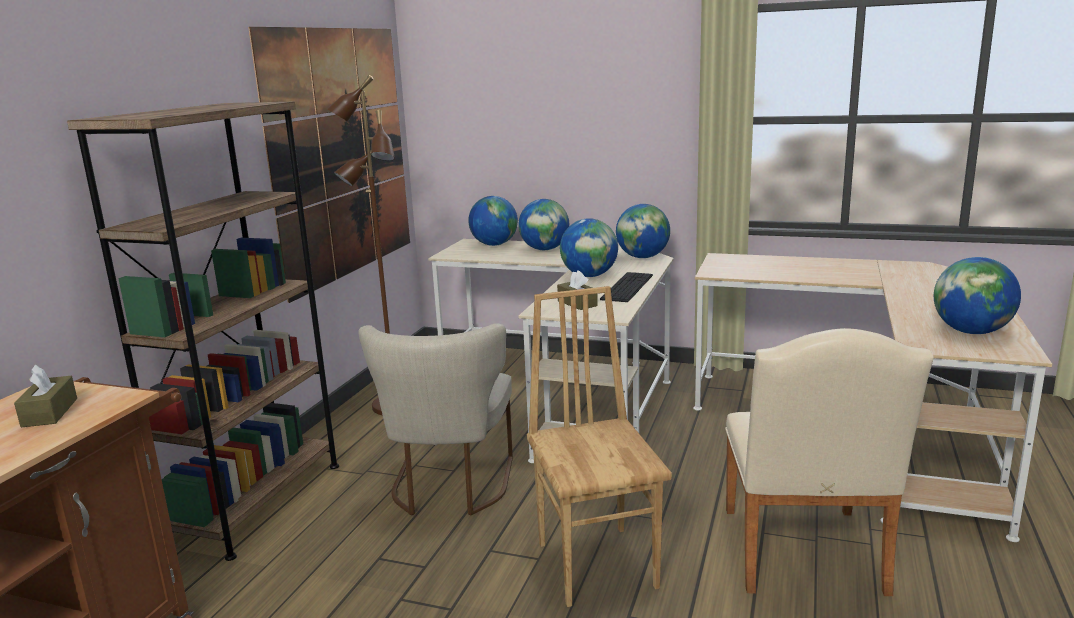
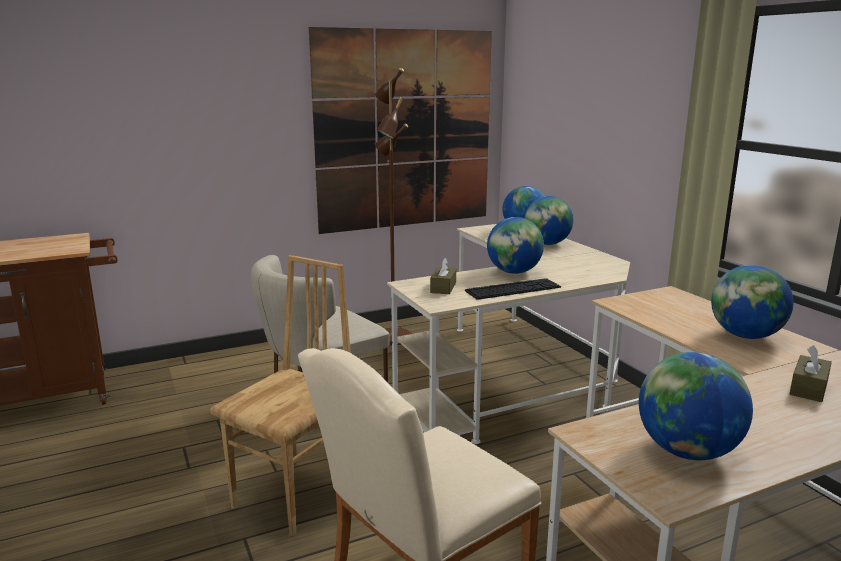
camera: 45 degrees right, 0 degrees up
brown tissue box [14,364,77,428] -> brown tissue box moved to [790,345,832,402]
brown bookcase [67,102,339,561] -> none
globe [616,204,670,258] -> globe moved to [711,265,794,339]

